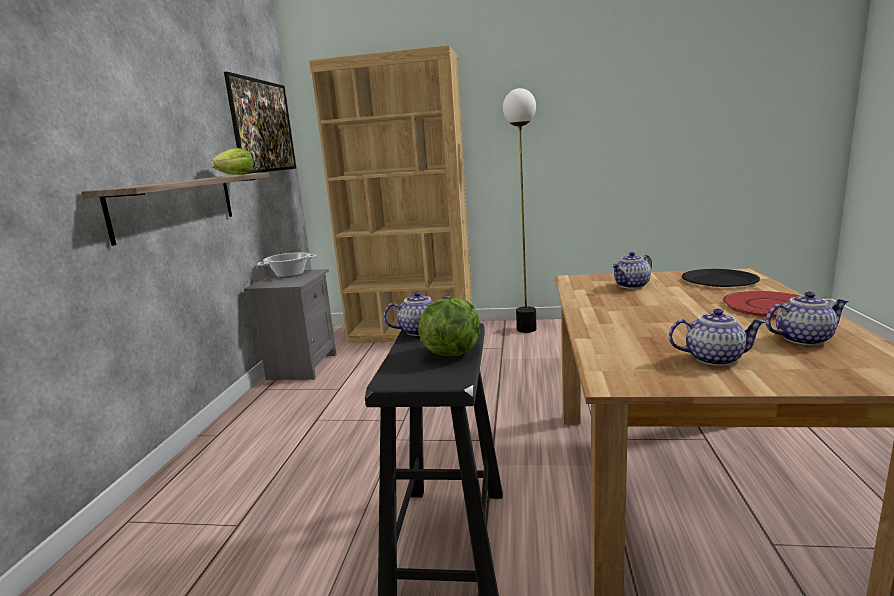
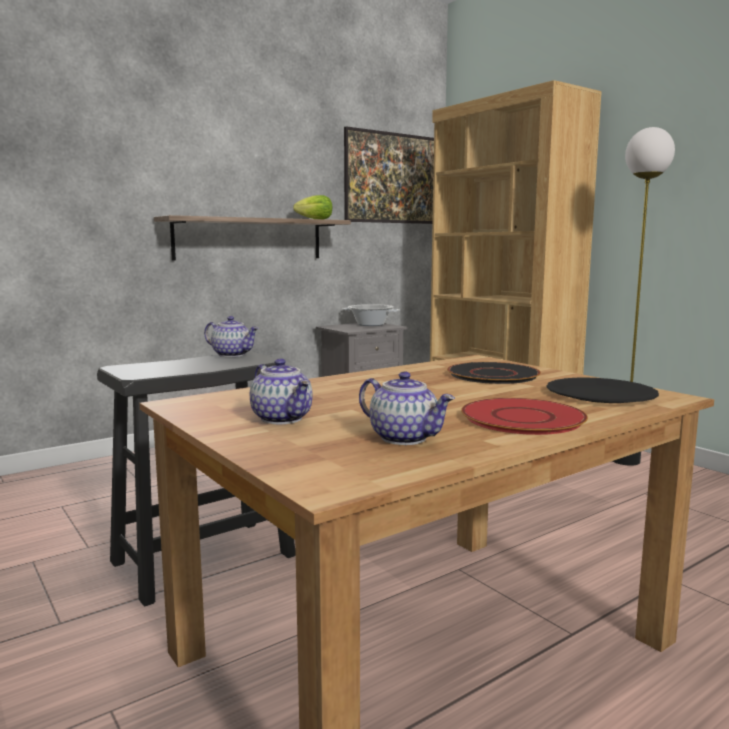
camera: 45 degrees right, 5 degrees down
lettuce [418,298,480,356] -> none
teapot [612,252,652,289] -> black plate [447,362,541,384]

